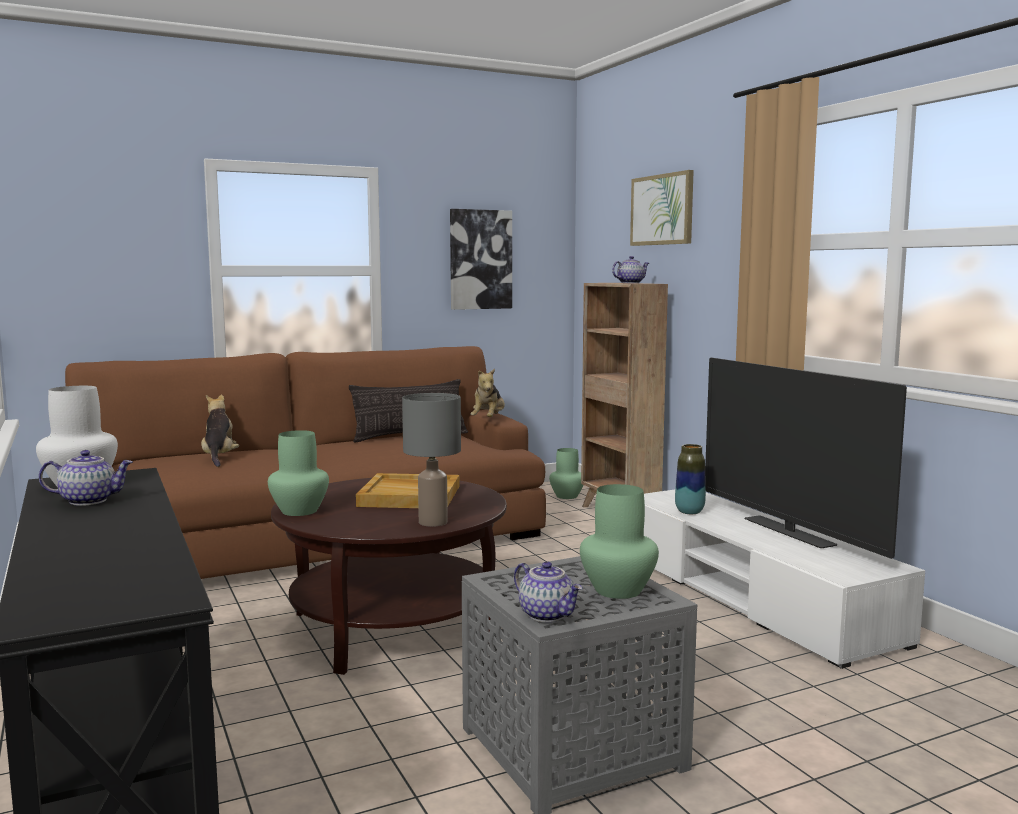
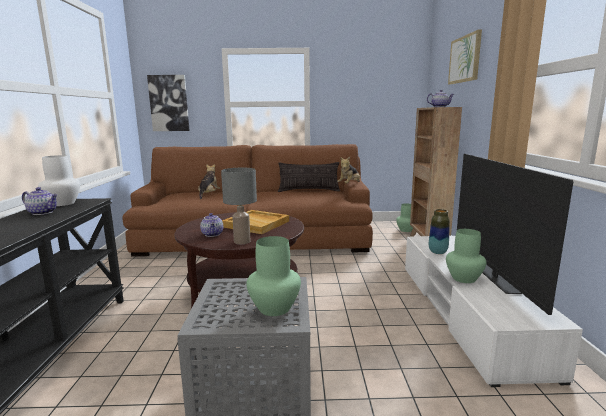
camera: 25 degrees right, 5 degrees up
green vase [268,430,329,516] -> green vase moved to [446,229,487,283]
picture [450,209,512,310] -> picture moved to [147,75,190,131]
teapot [514,561,582,622] -> teapot moved to [200,213,223,237]

